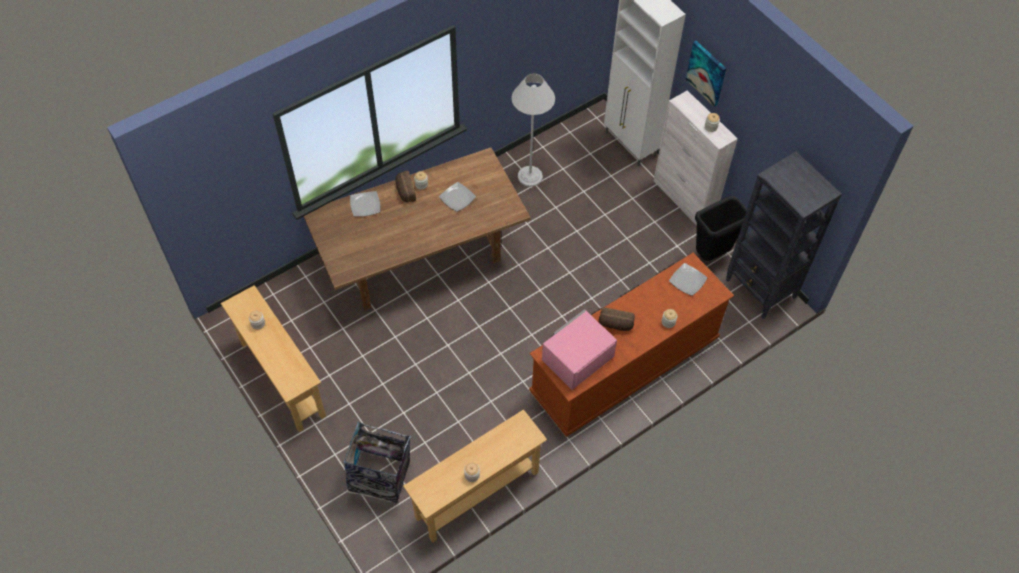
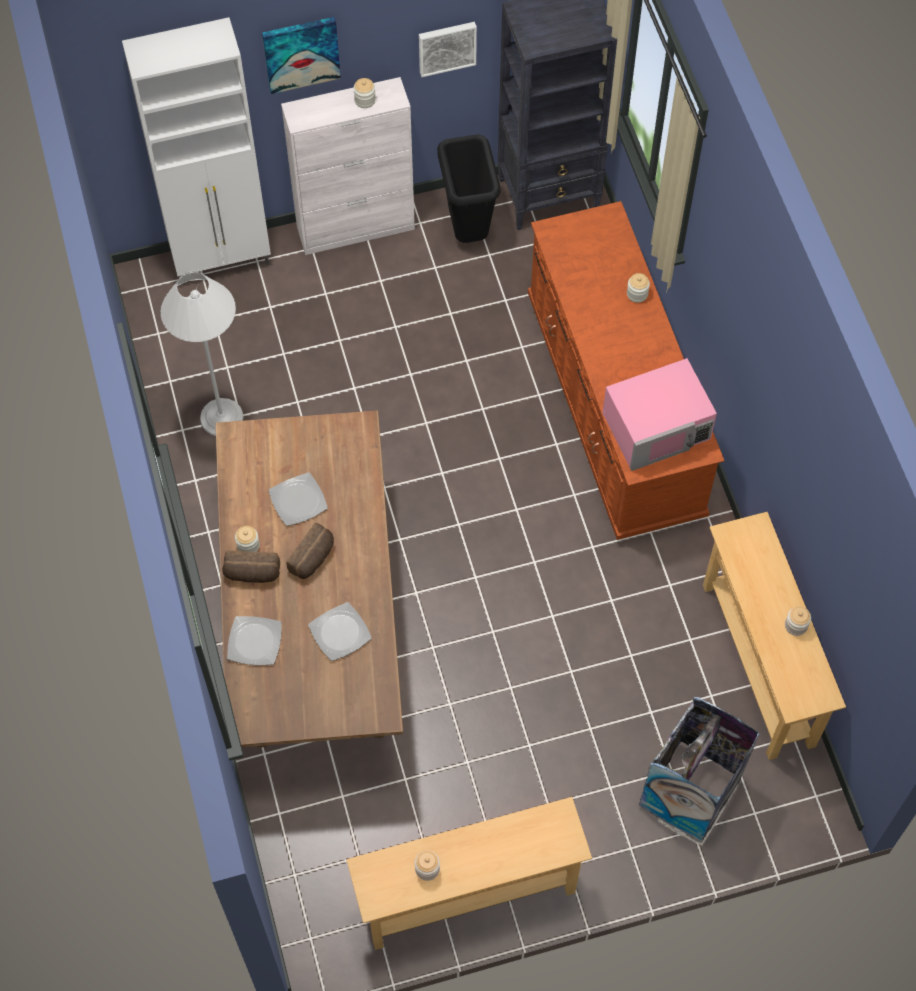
camera: 70 degrees left, 5 degrees up
pink microwave [542,309,617,390] -> pink microwave turned 90 degrees counterclockwise [602,358,717,471]
bread [599,307,635,331] -> bread moved to [286,523,334,579]
plate [669,263,707,296] -> plate moved to [308,602,372,661]
none -> picture [419,22,477,77]

